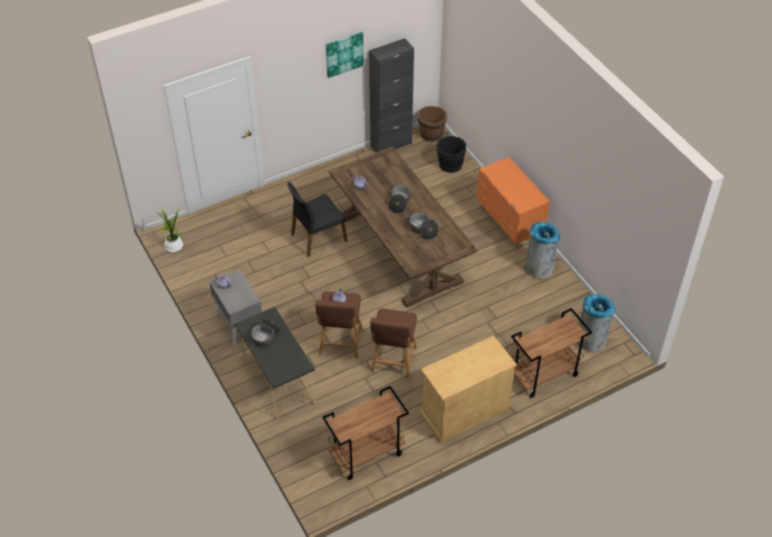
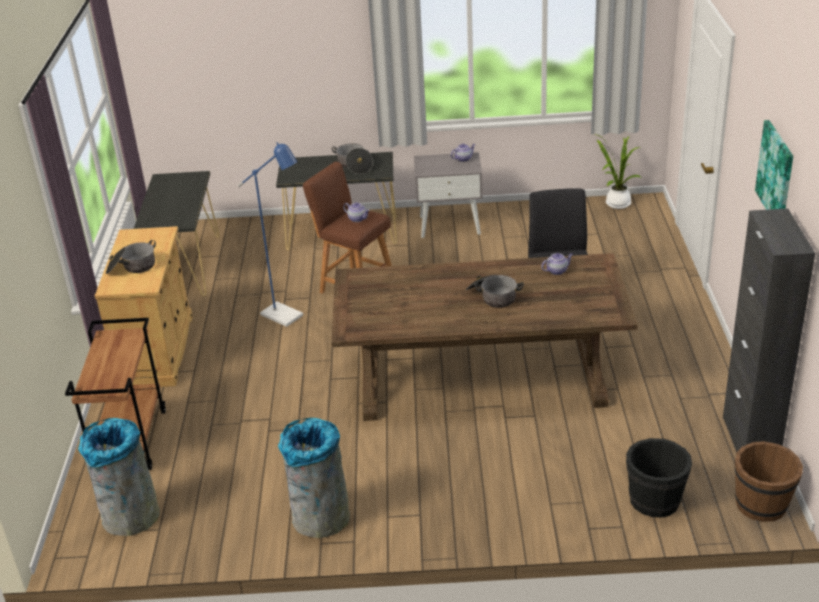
camera: 120 degrees right, 15 degrees down
brown cart [322,386,409,480] -> black console table [133,171,219,296]
brown stool [370,309,417,378] -> blue floor lamp [238,142,303,327]
cooking pot [406,213,439,240] -> cooking pot moved to [106,240,156,274]
orange dresser [476,157,550,249] -> none

